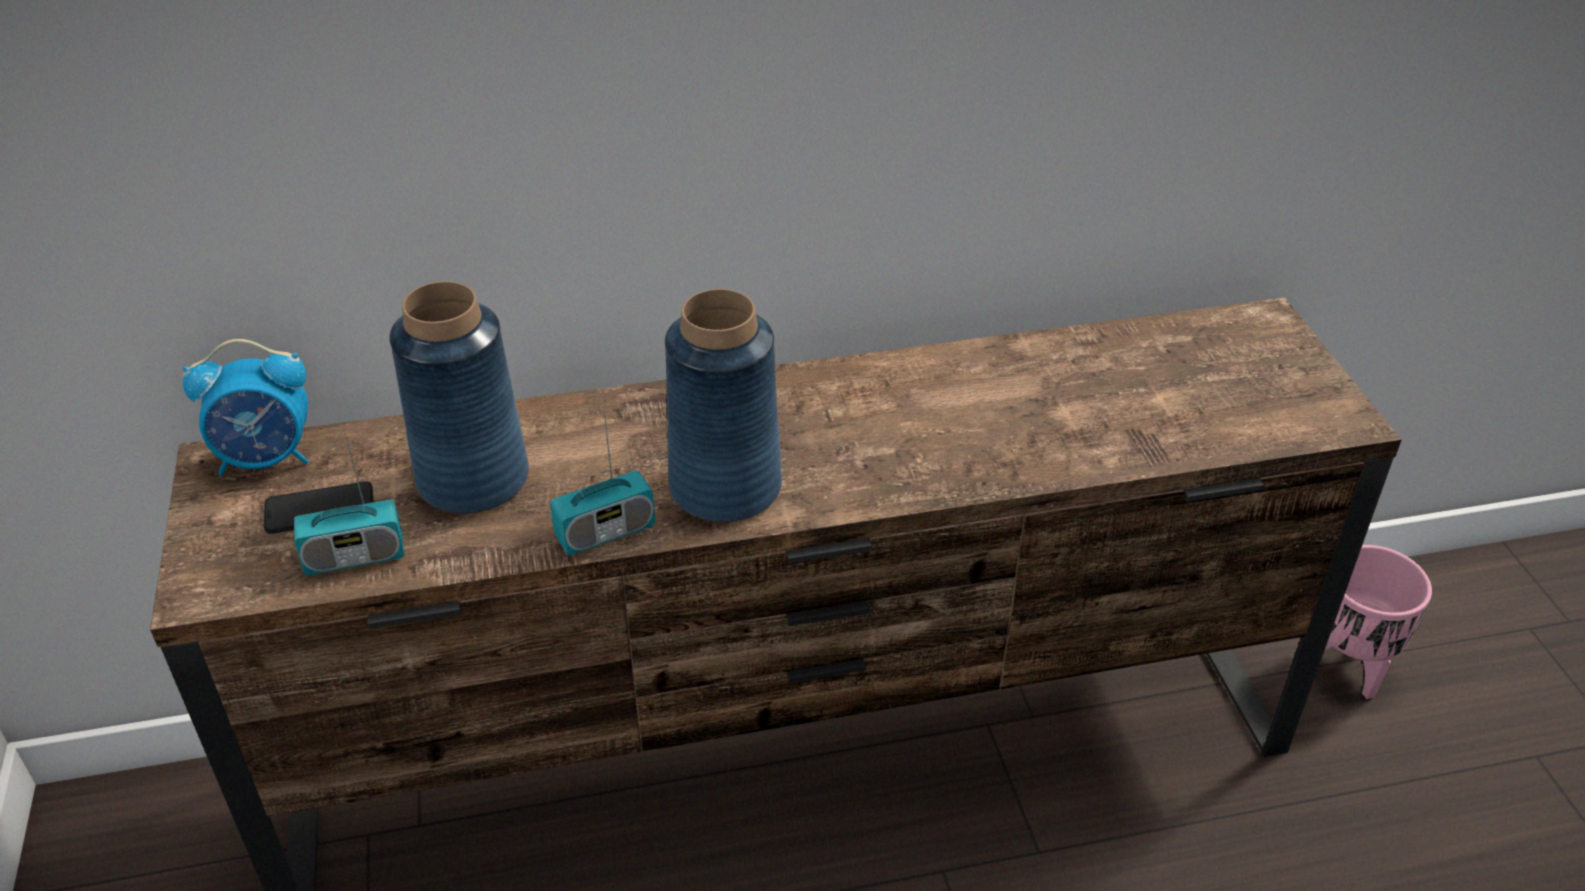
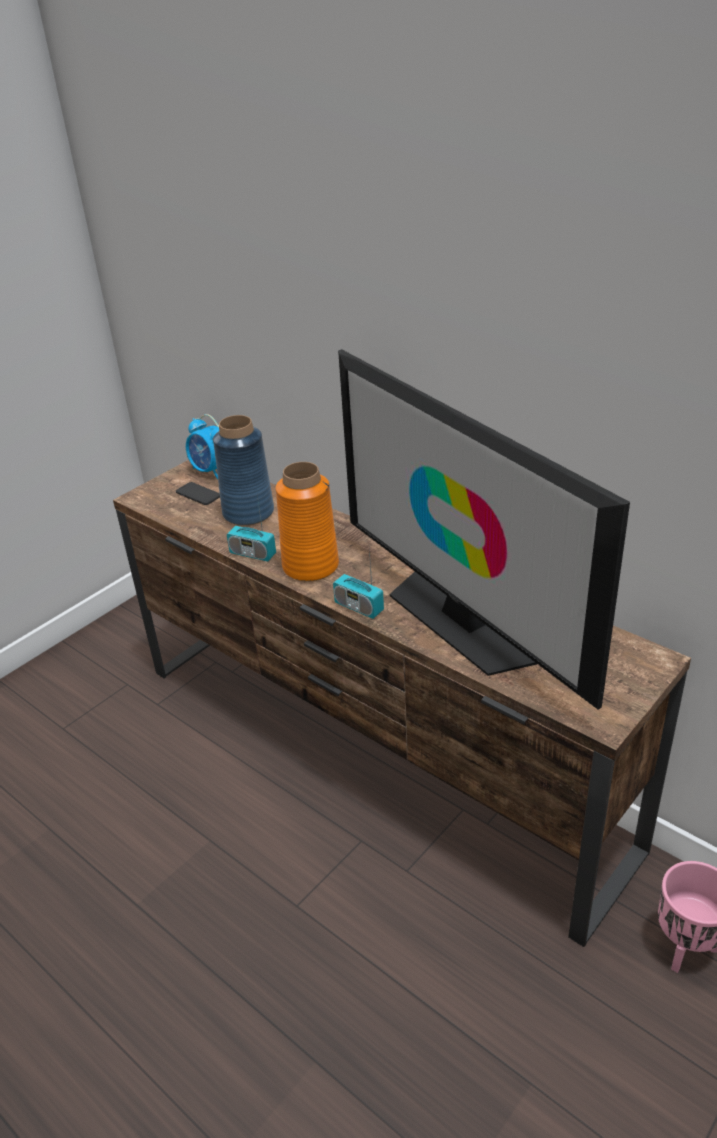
camera: 55 degrees right, 5 degrees down
radio [294,431,404,575] -> radio moved to [333,548,384,619]
blue vase [665,289,782,523] -> orange vase [276,462,339,582]
none -> television [338,349,630,710]

